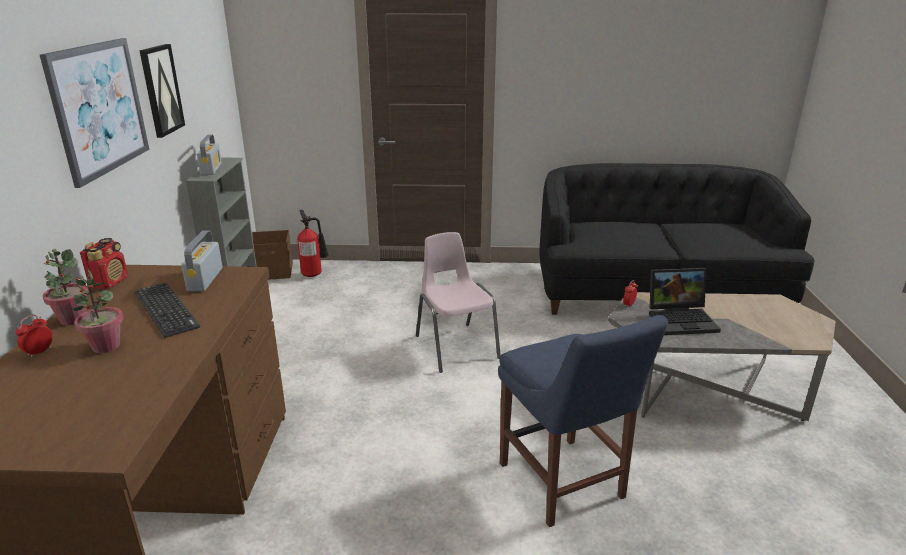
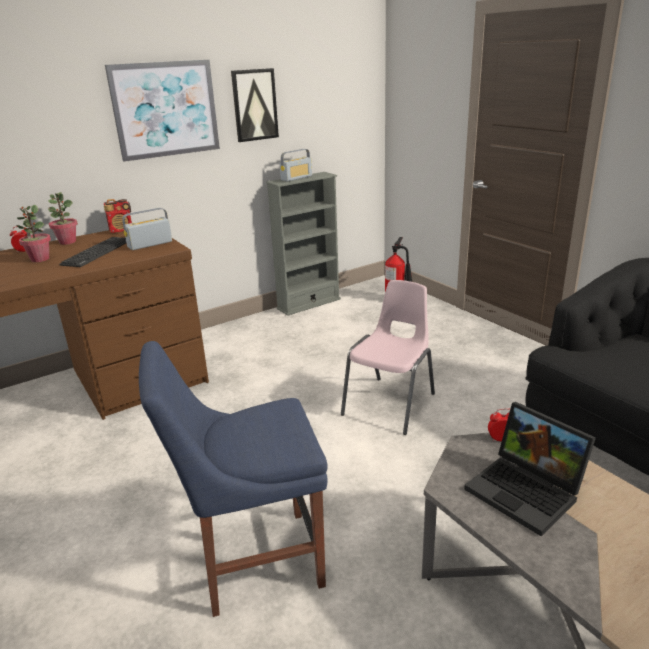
camera: 55 degrees right, 0 degrees up
brown storage box [252,230,293,280] -> none
blue chair [498,315,668,527] -> blue chair turned 45 degrees clockwise [139,341,328,617]

